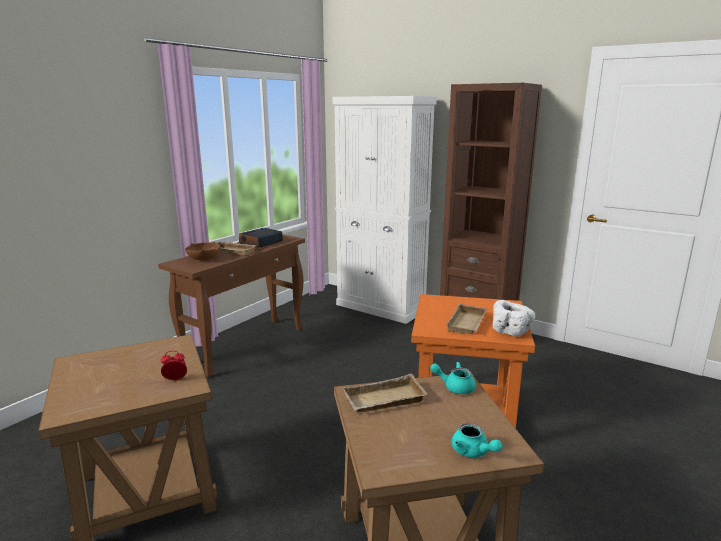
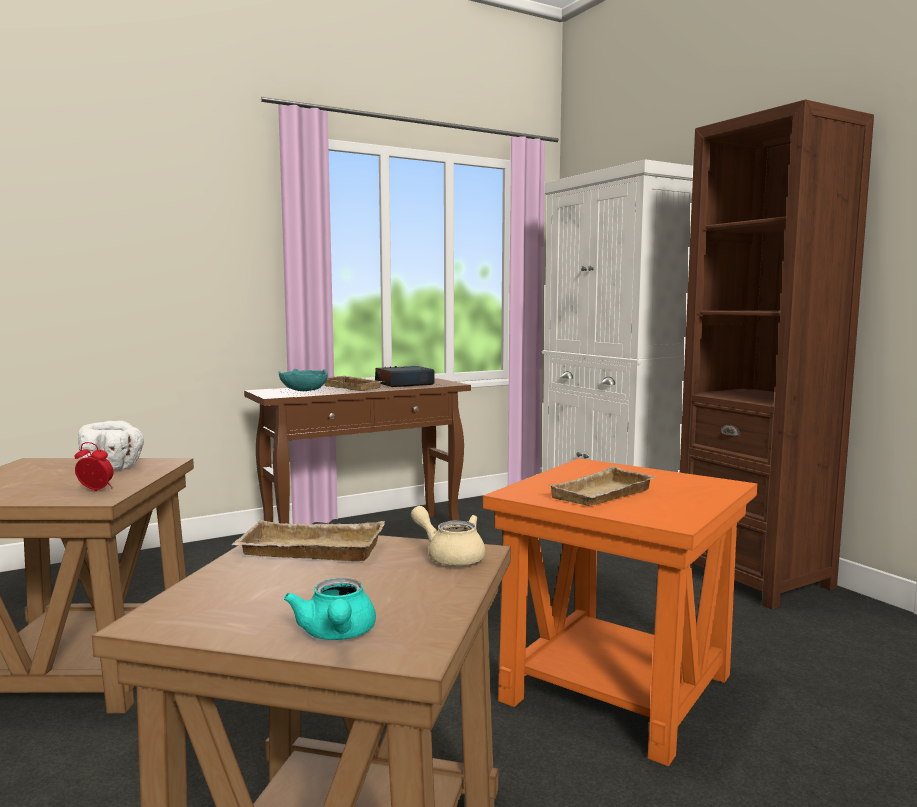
camera: 25 degrees right, 10 degrees down
brown bowl [185,242,220,261] -> turquoise bowl [279,369,328,391]
turquoise teapot [430,362,476,394] -> beige teapot [411,506,486,566]
white bowl [493,300,535,337] -> white bowl moved to [78,421,144,471]

